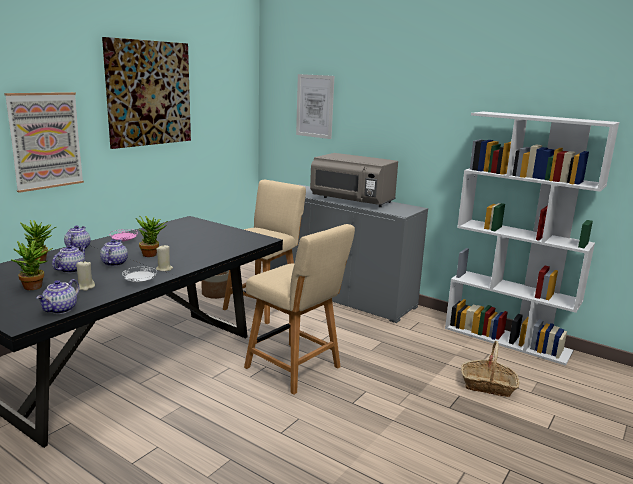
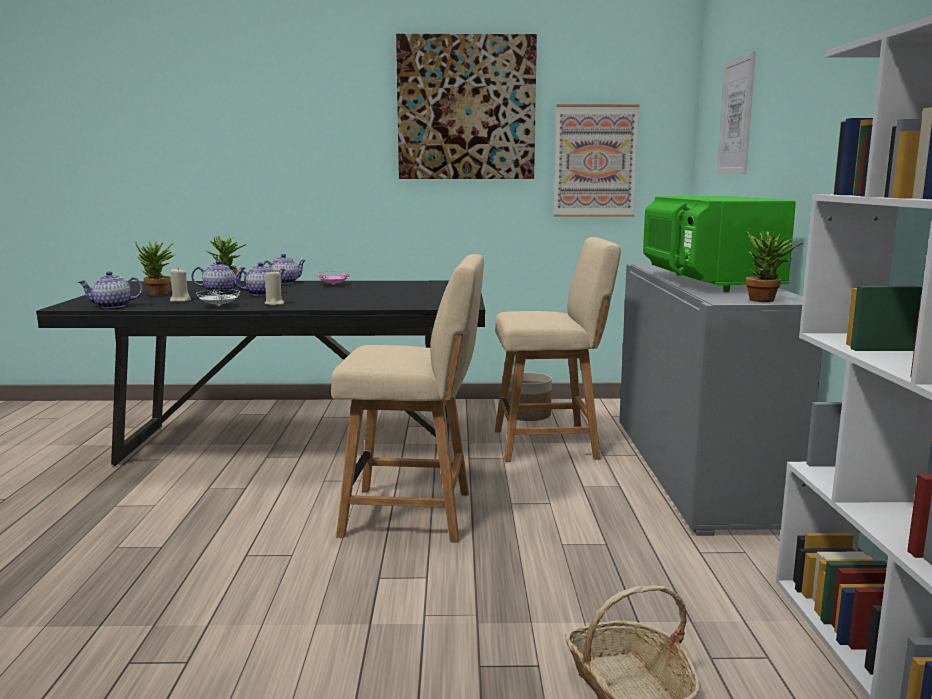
camera: 55 degrees right, 5 degrees down
picture [4,92,84,193] -> picture moved to [554,104,639,217]
potted plant [136,216,168,257] -> potted plant moved to [746,231,803,302]
beige chair [244,224,355,395] -> beige chair turned 90 degrees counterclockwise [331,254,484,543]
grey microwave [310,153,398,207] -> green microwave [643,196,796,292]

